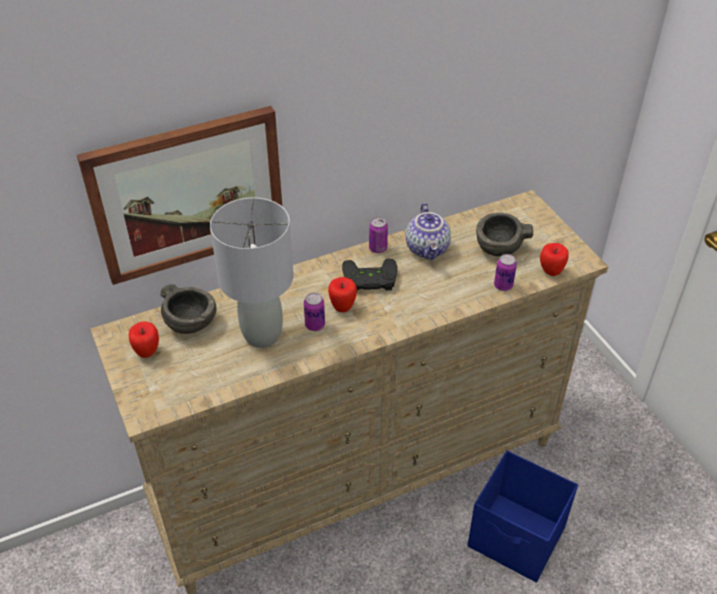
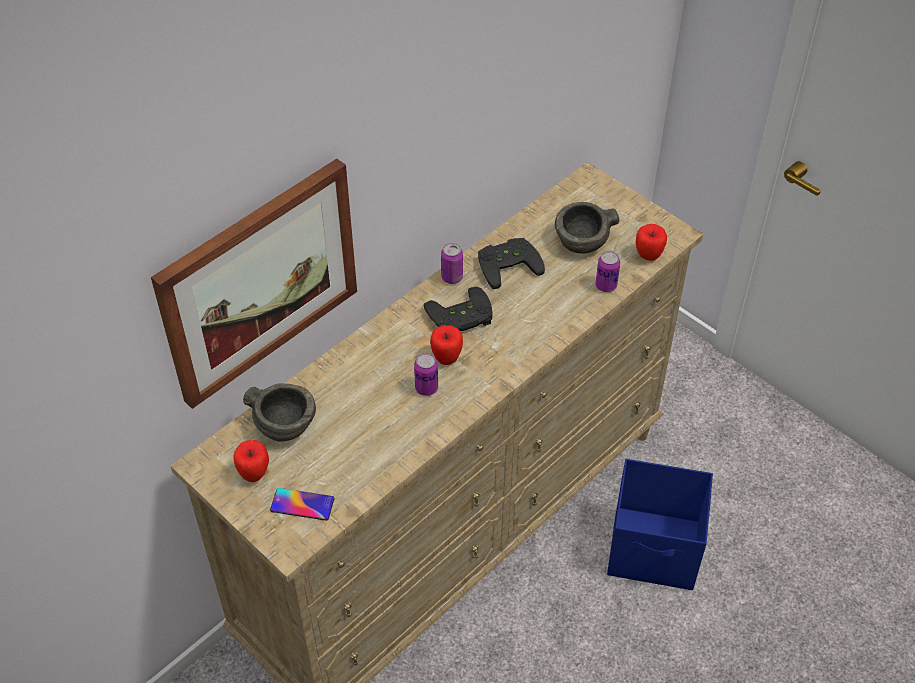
camera: 20 degrees left, 5 degrees up
grey table lamp [210,197,294,348] -> none
teapot [406,202,451,260] -> black game controller [478,238,545,289]
none -> phone [270,488,334,520]

